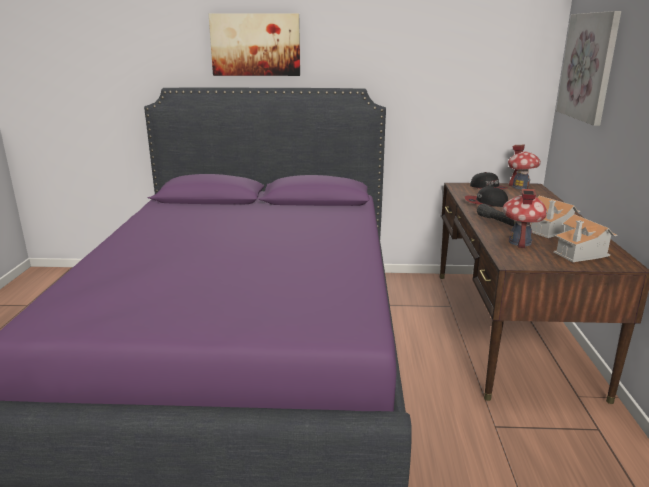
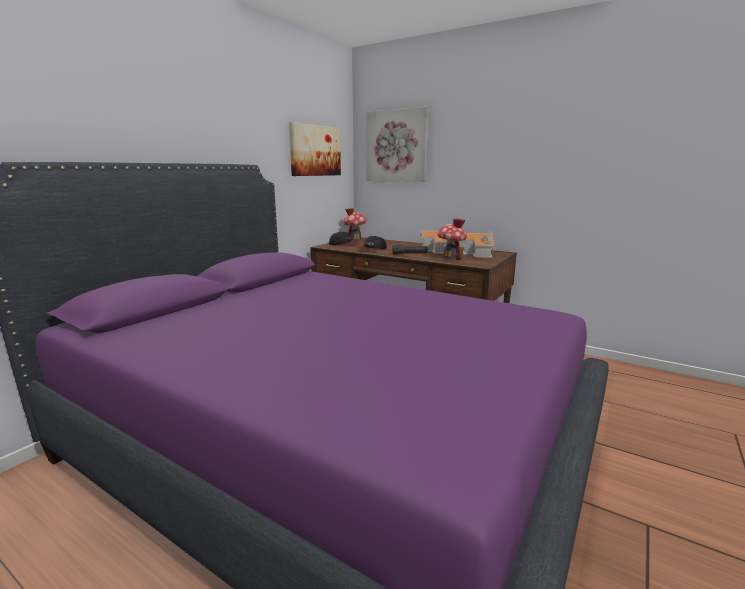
camera: 60 degrees left, 5 degrees down
picture [209,13,300,76] -> picture moved to [289,122,341,176]

